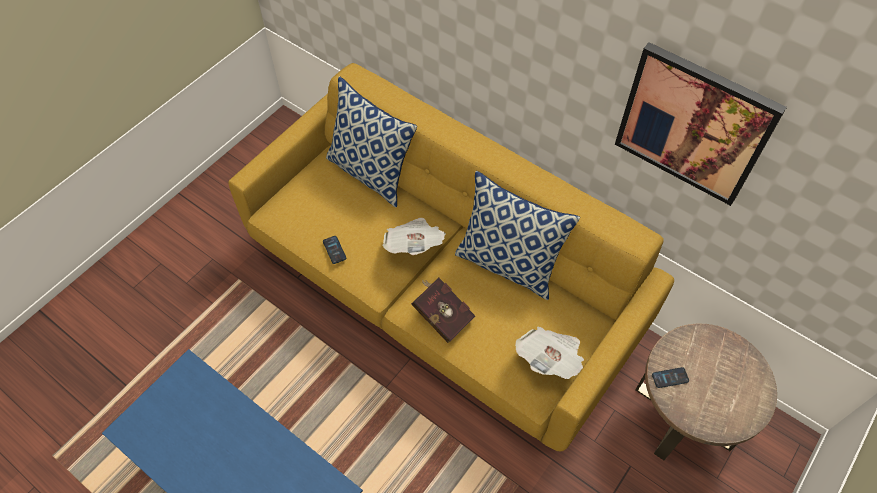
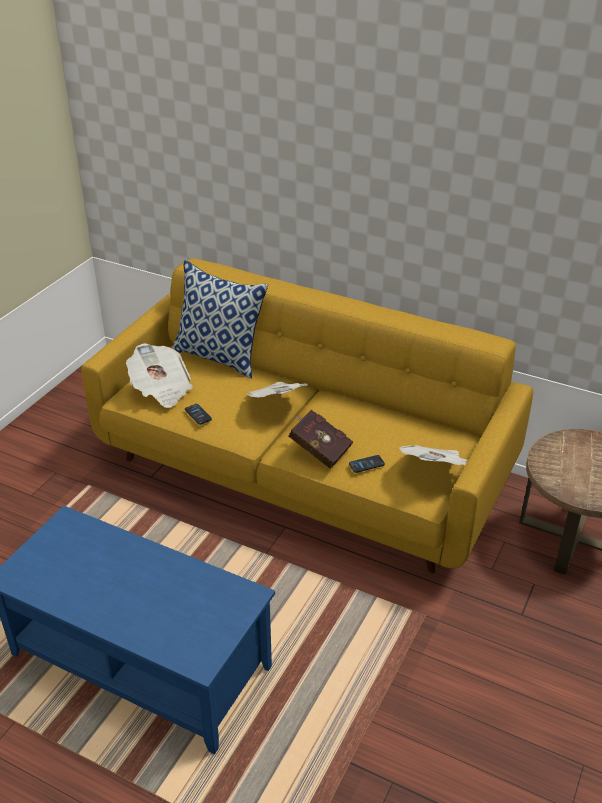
camera: 10 degrees left, 20 degrees down
pillow [455,171,580,300] -> none
picture [615,42,787,206] -> none
phone [652,367,689,388] -> phone moved to [349,455,385,473]
none -> newspaper [126,343,193,408]

